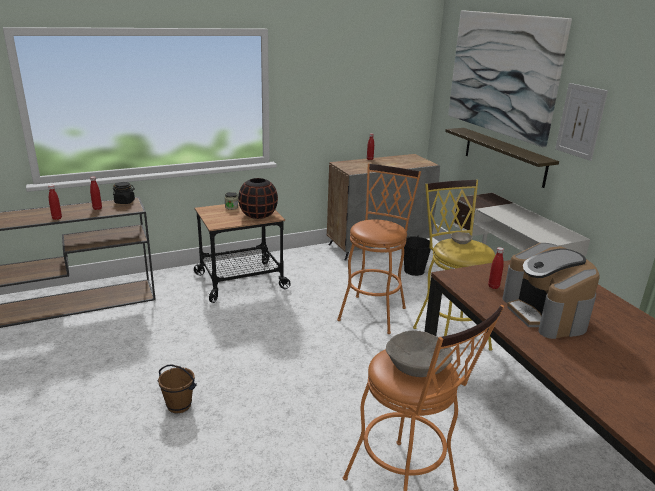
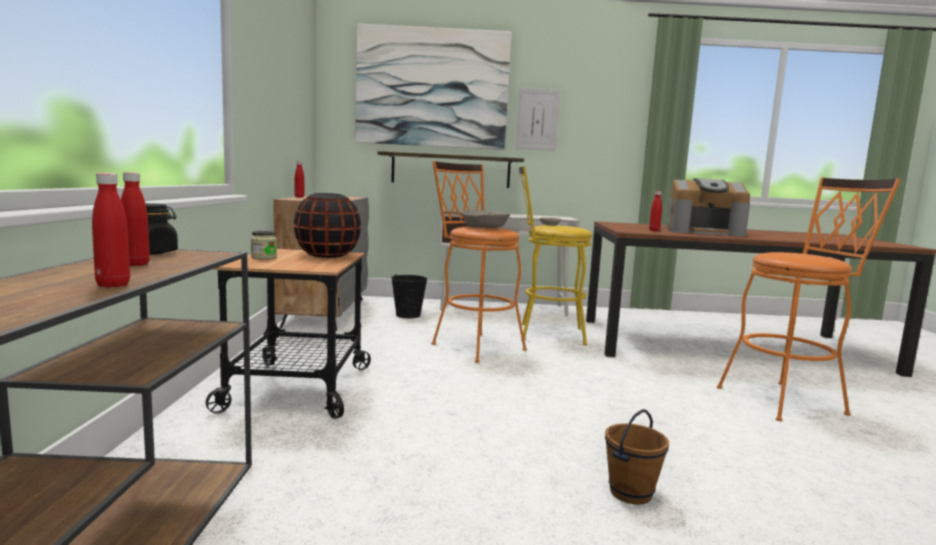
camera: 65 degrees left, 15 degrees down
beige bowl [386,331,453,377] -> beige bowl moved to [461,209,510,228]

